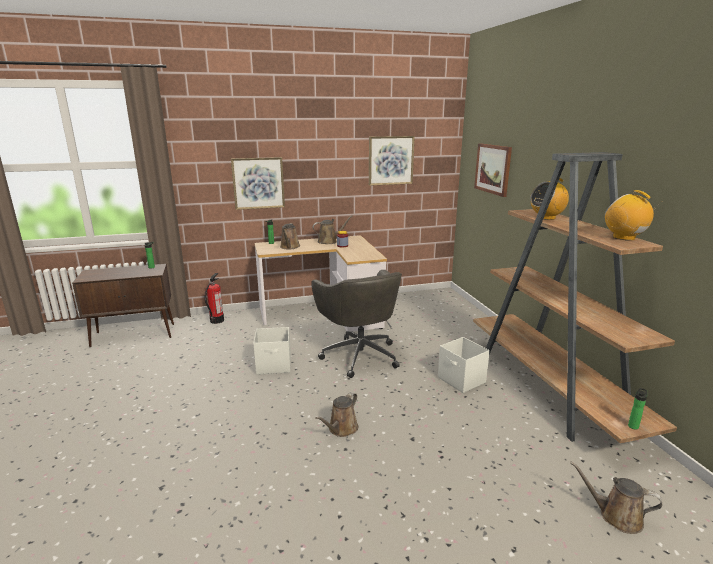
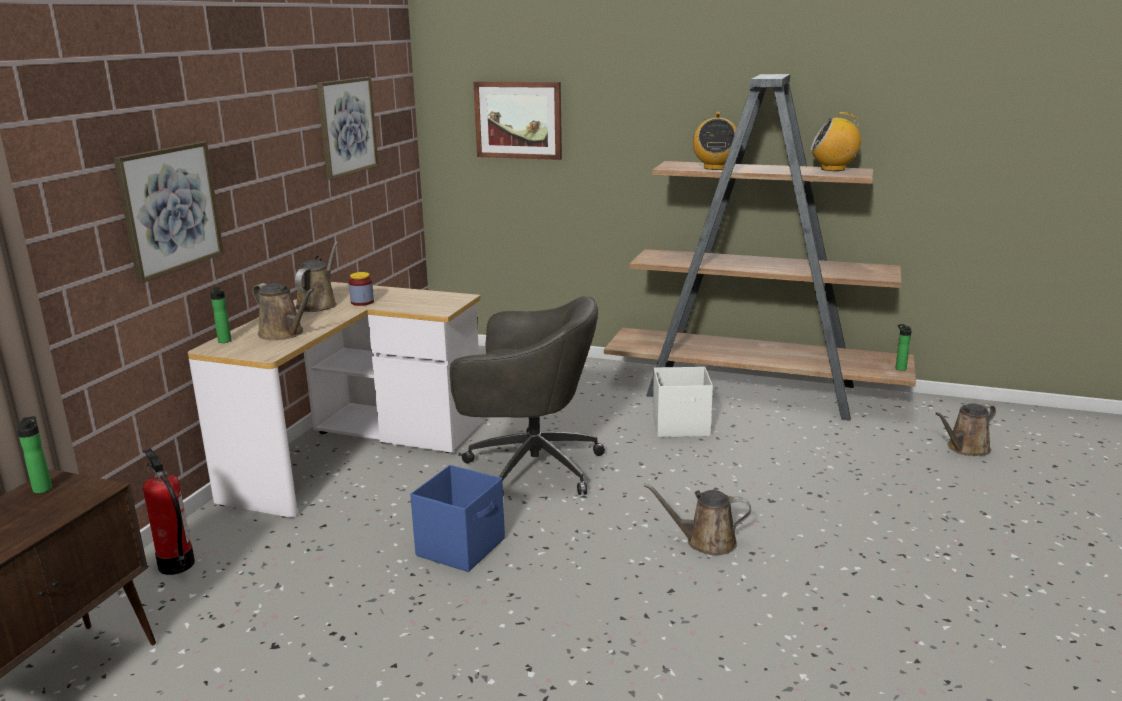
camera: 55 degrees left, 0 degrees up
white storage box [253,327,291,375] -> blue storage box [410,465,505,572]
brown watering can [315,392,358,437] -> brown watering can turned 120 degrees clockwise [644,484,751,555]

